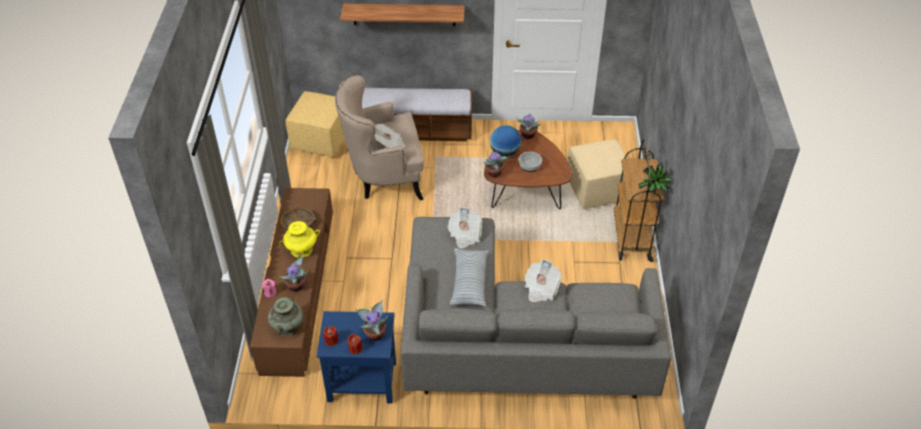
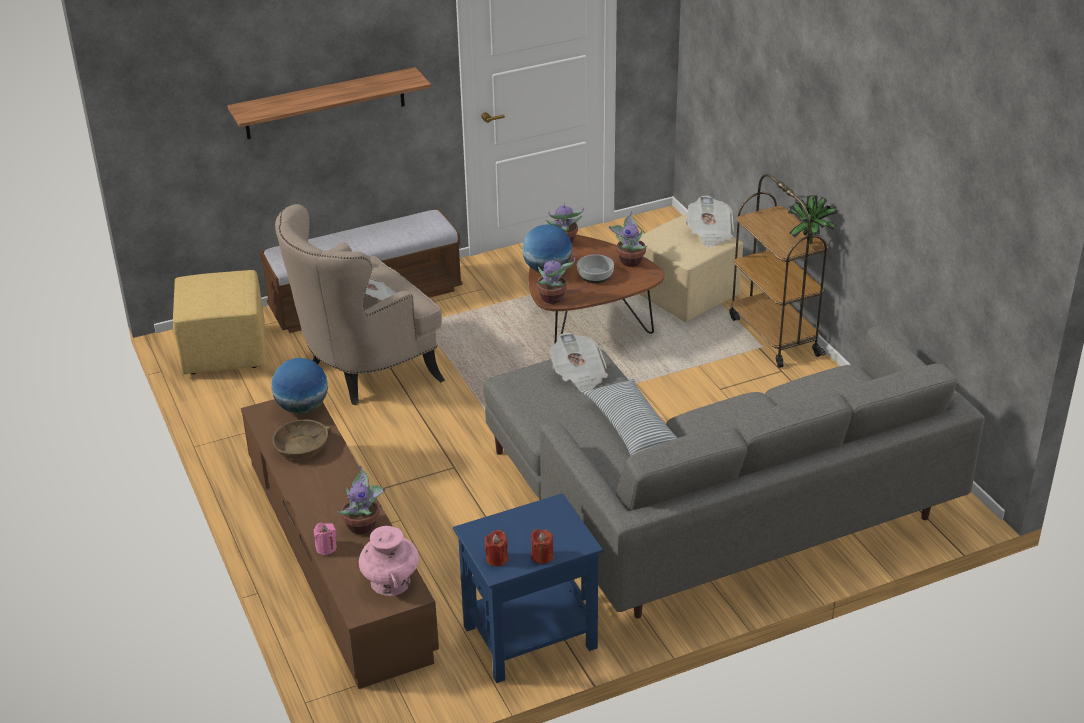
camera: 25 degrees left, 10 degrees down
turquoise vase [268,297,303,336] -> pink vase [359,526,419,596]
yellow vase [279,221,320,258] -> none
potted plant [355,300,388,341] -> potted plant moved to [609,211,648,267]
newspaper [524,260,562,302] -> newspaper moved to [686,195,734,247]
none -> globe [271,358,328,414]

